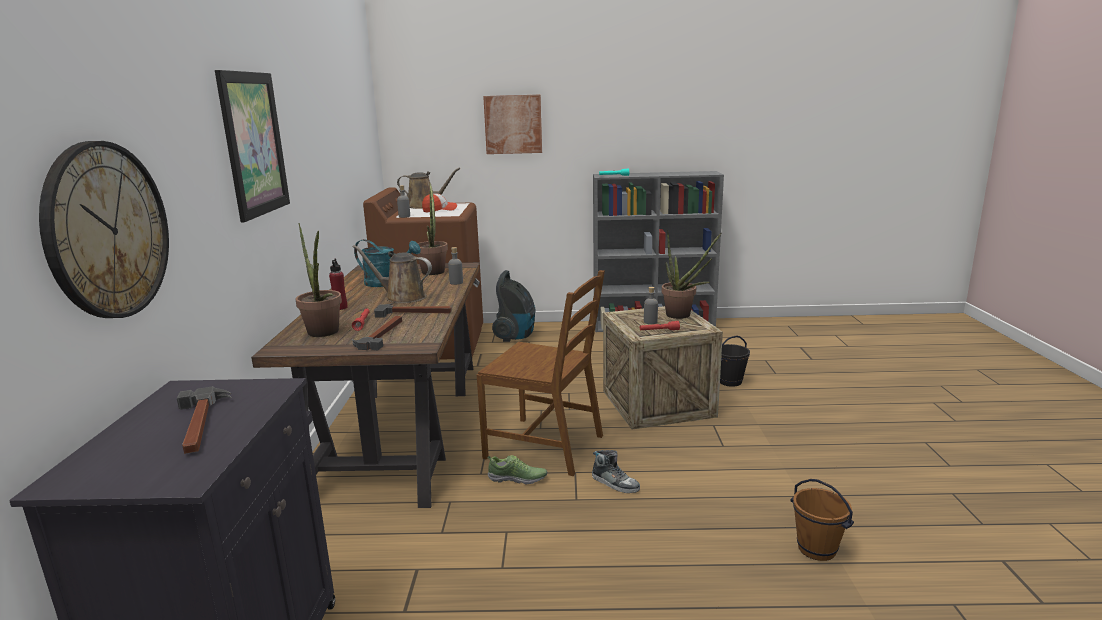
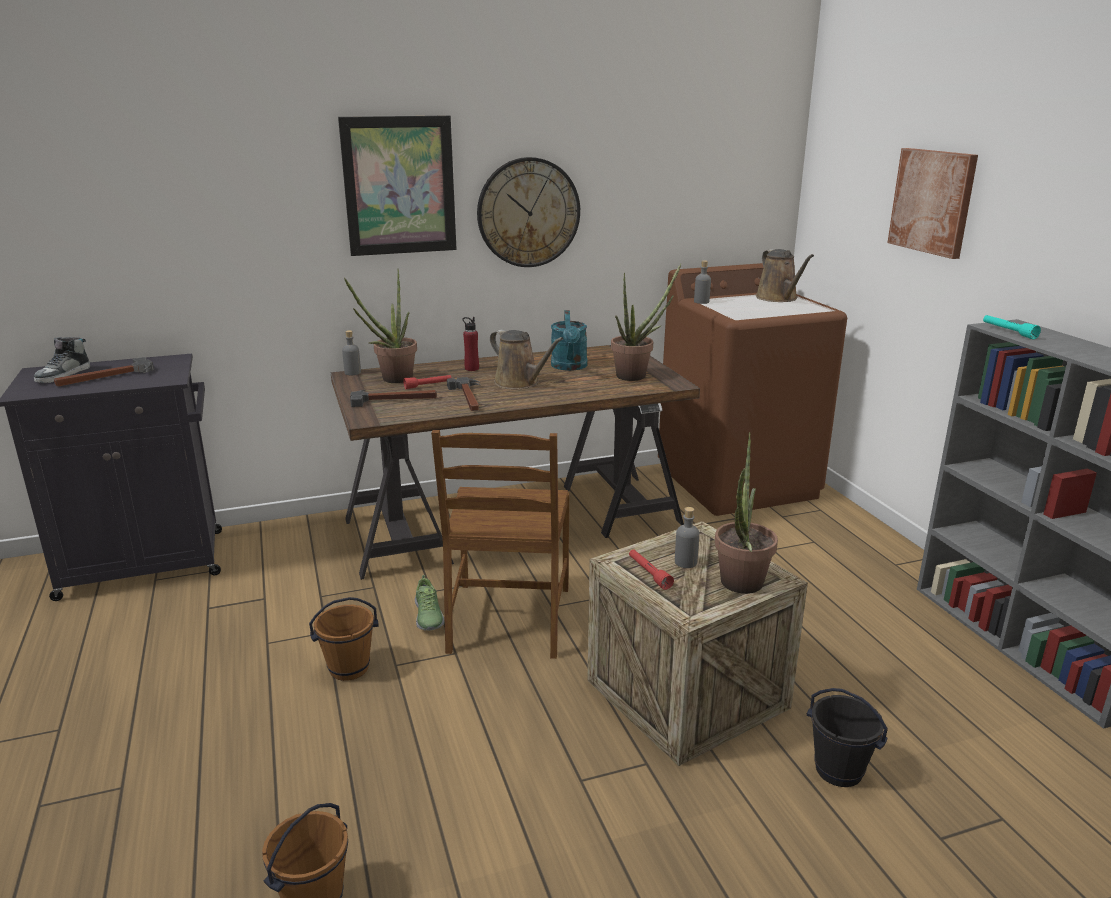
camera: 70 degrees right, 5 degrees up
wall clock [39,141,169,318] -> wall clock moved to [477,157,580,267]
brown watering can [352,245,432,303] -> brown watering can turned 135 degrees clockwise [490,330,563,389]
cap [422,193,457,212] -> none
grey bottle [448,247,463,285] -> grey bottle moved to [342,330,361,375]
vacuum cleaner [492,270,536,342] -> none
shoe [592,450,640,493] -> shoe moved to [34,337,90,383]
none -> brown bucket [309,597,379,681]

